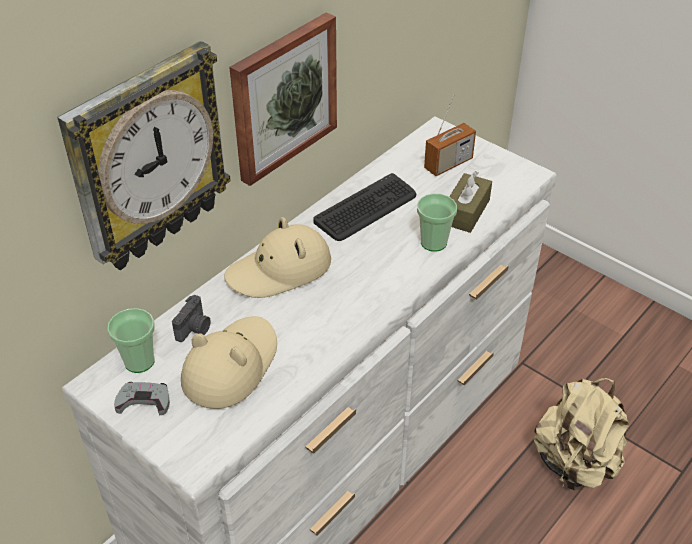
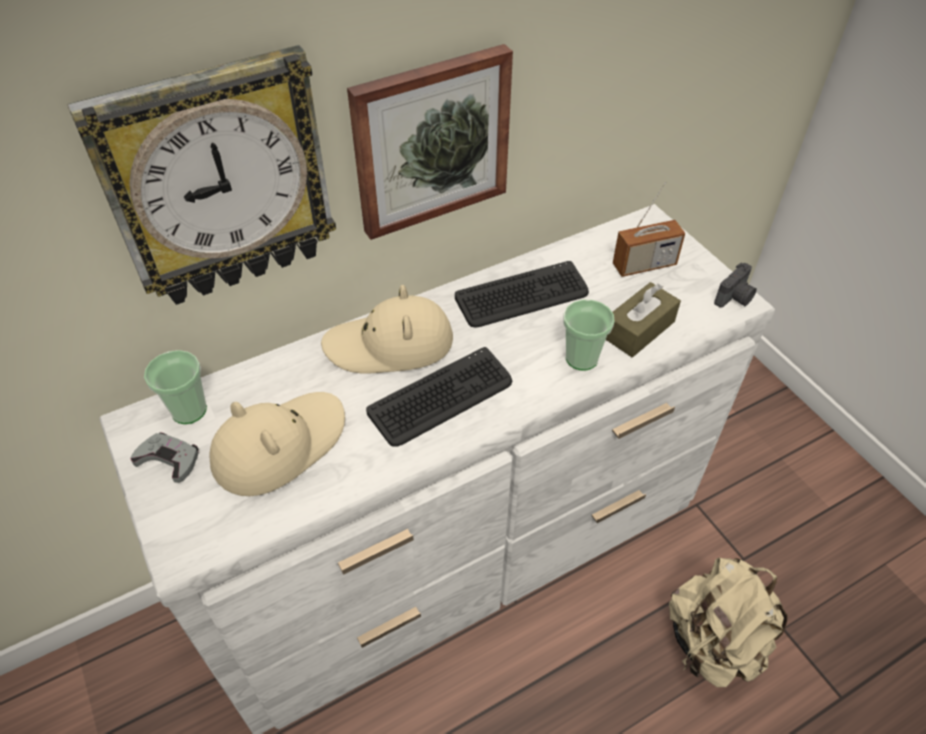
camera: 20 degrees right, 5 degrees up
camera [172,295,211,342] -> camera moved to [714,263,757,308]
none -> keyboard [366,347,512,447]

